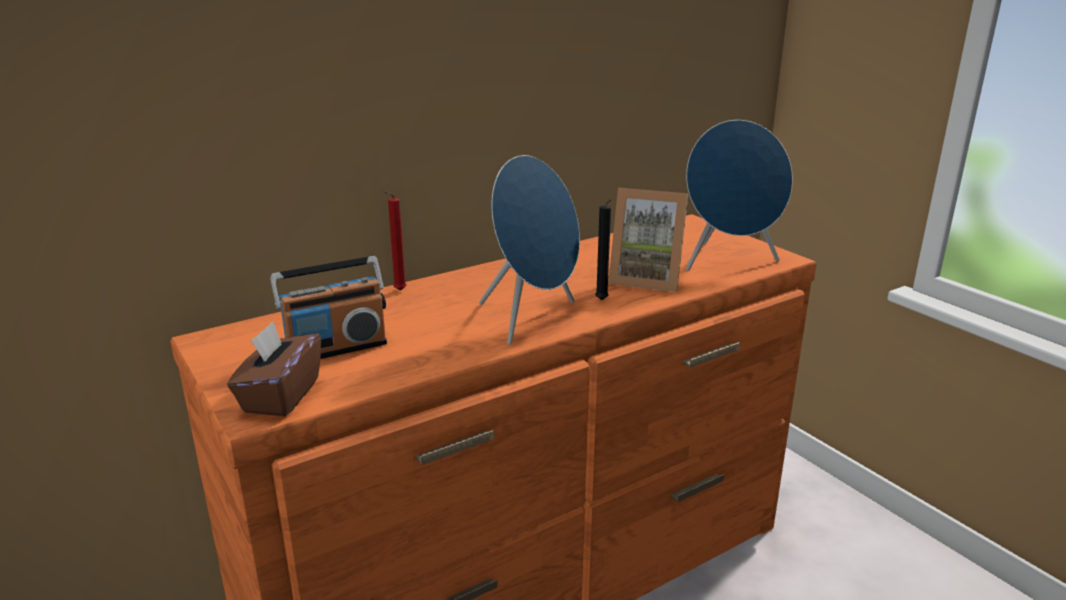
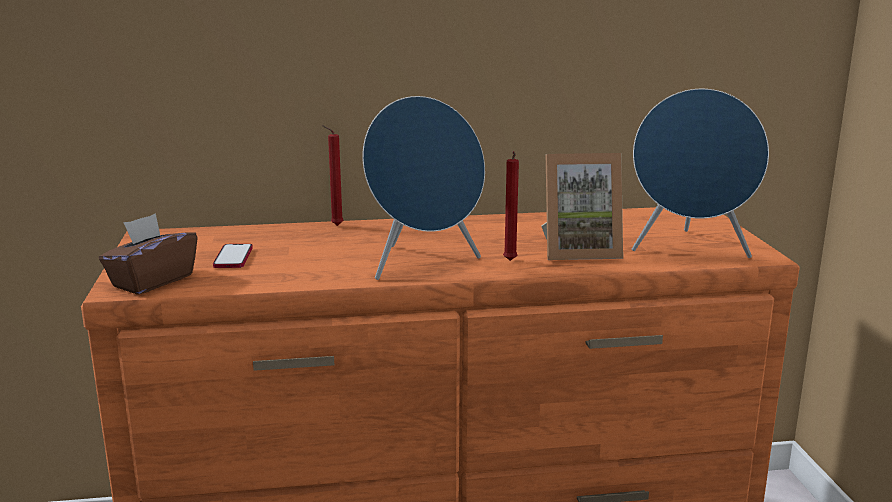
camera: 25 degrees right, 5 degrees down
radio [270,256,387,359] -> phone [213,244,253,268]
black candle [595,199,612,300] -> red candle [503,151,519,261]
picture frame [608,188,688,292] -> picture frame turned 45 degrees counterclockwise [541,153,623,260]

